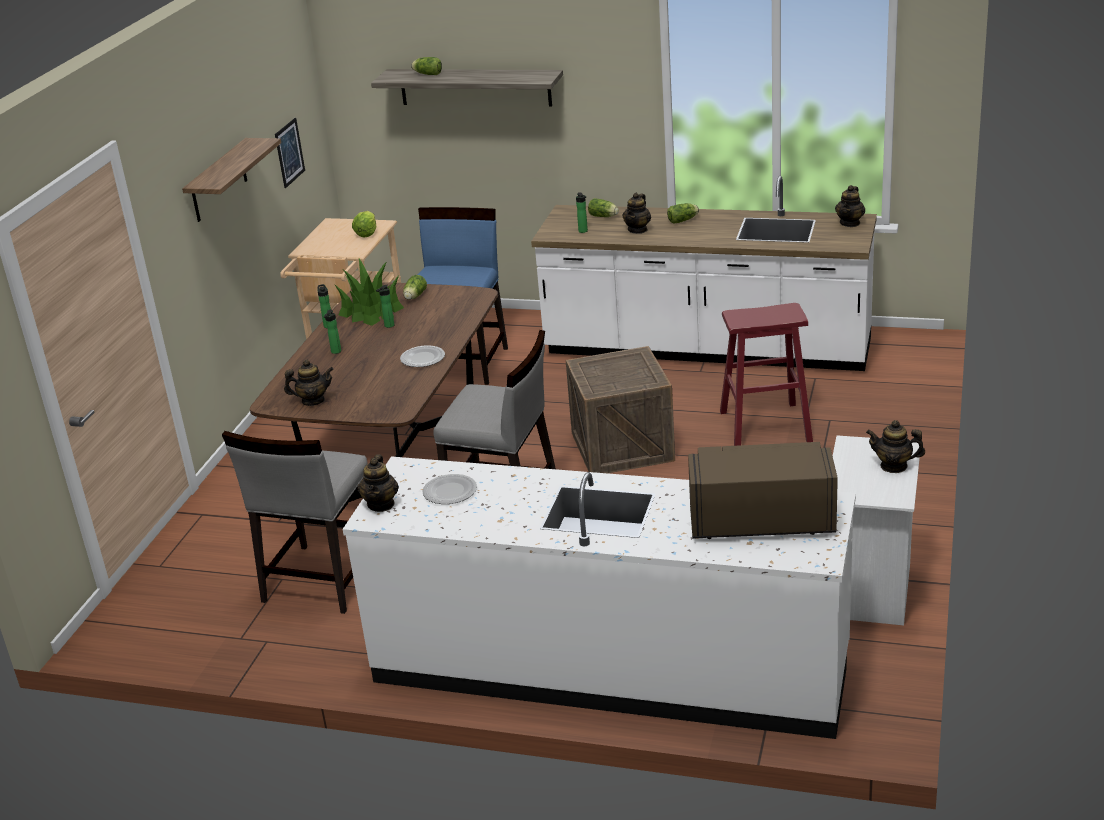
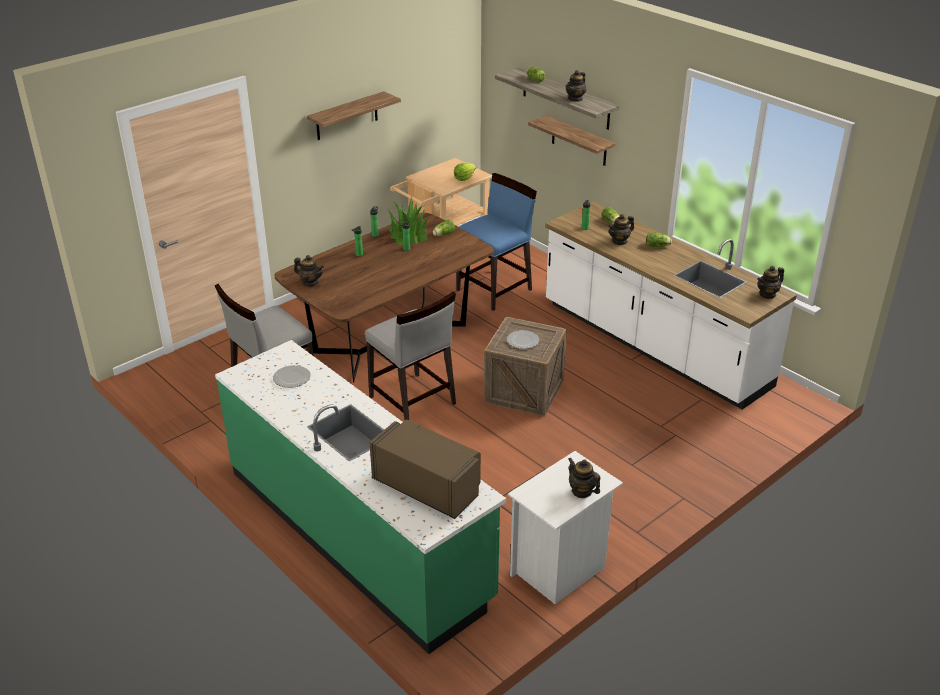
camera: 30 degrees right, 5 degrees up
picture [275,118,305,188] -> none
white counter [343,456,856,739] -> green counter [215,340,506,654]
teapot [357,454,399,512] -> teapot moved to [566,70,586,102]
plate [400,345,445,367] -> plate moved to [507,330,539,349]
red stool [720,303,813,446] -> none
none -> shelf [528,115,615,166]

